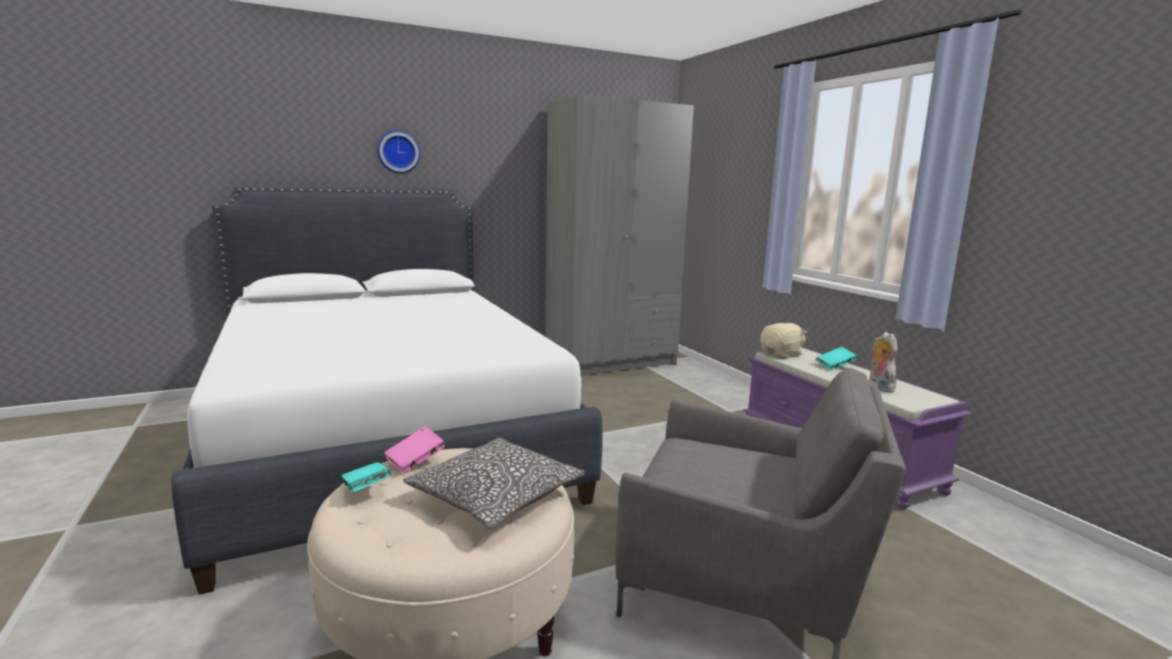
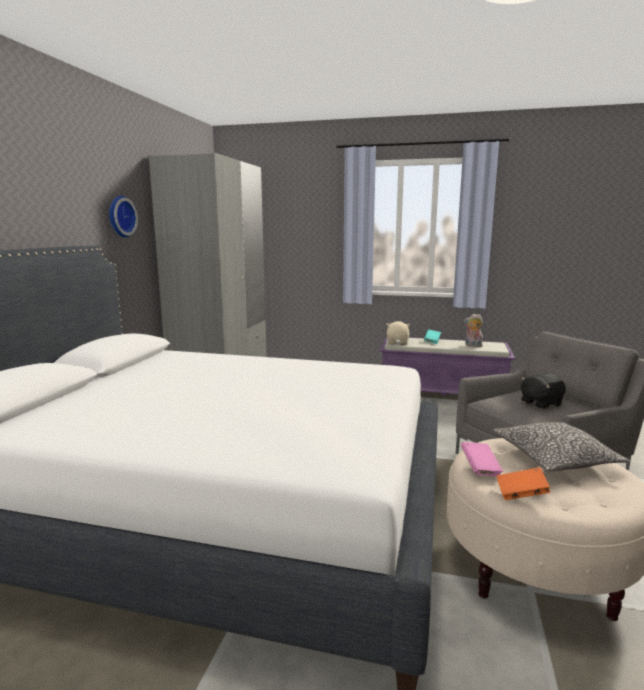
camera: 50 degrees left, 0 degrees up
turquoise book [341,462,391,493] -> orange book [497,467,550,500]
wall clock [377,130,420,174] -> wall clock moved to [109,196,138,237]
none -> black plush toy [521,373,566,409]

